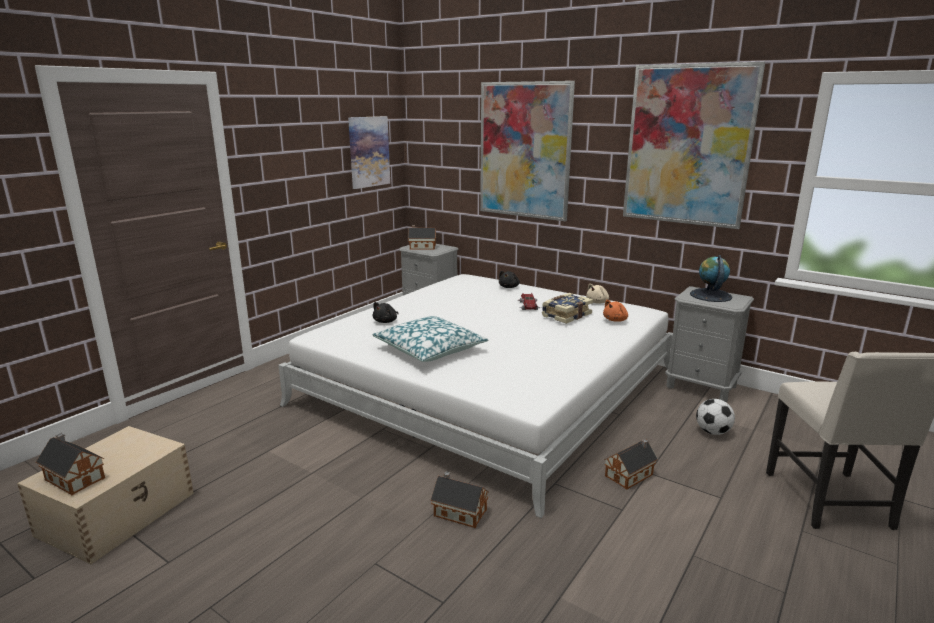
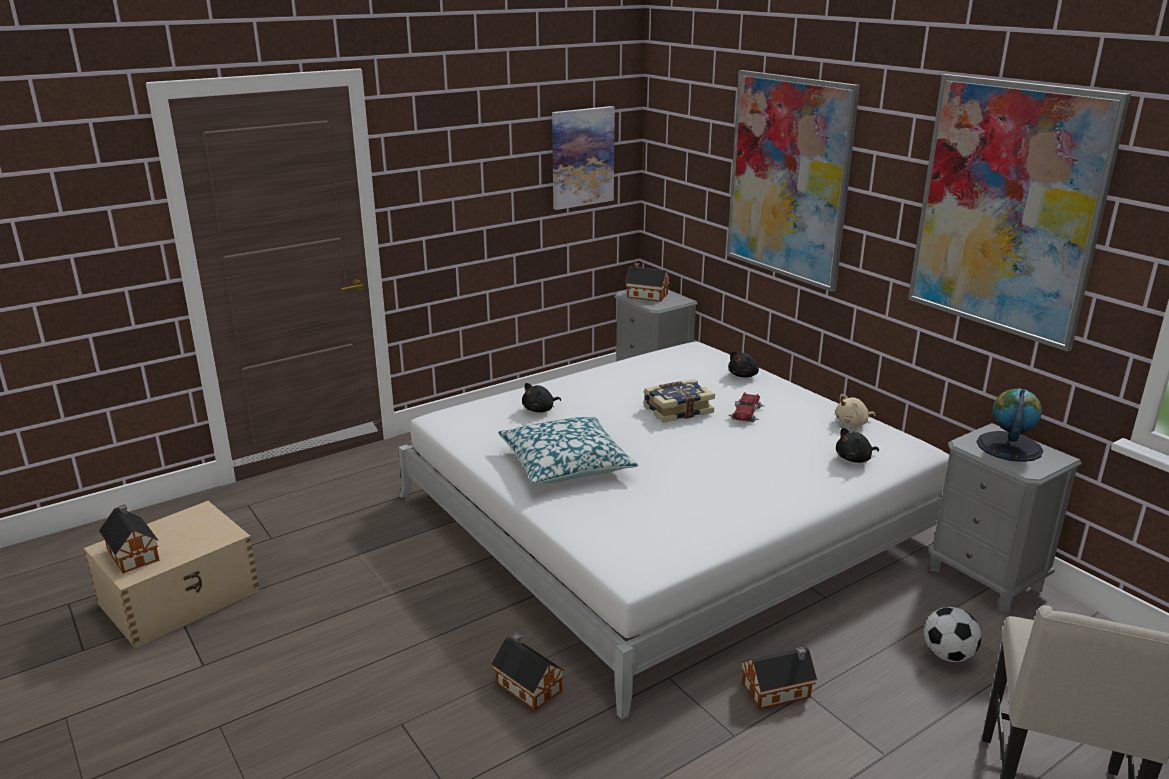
camera: 20 degrees right, 5 degrees up
book [542,293,593,324] -> book moved to [643,379,715,423]
orange plush toy [603,300,628,322] -> black plush toy [836,428,879,463]

